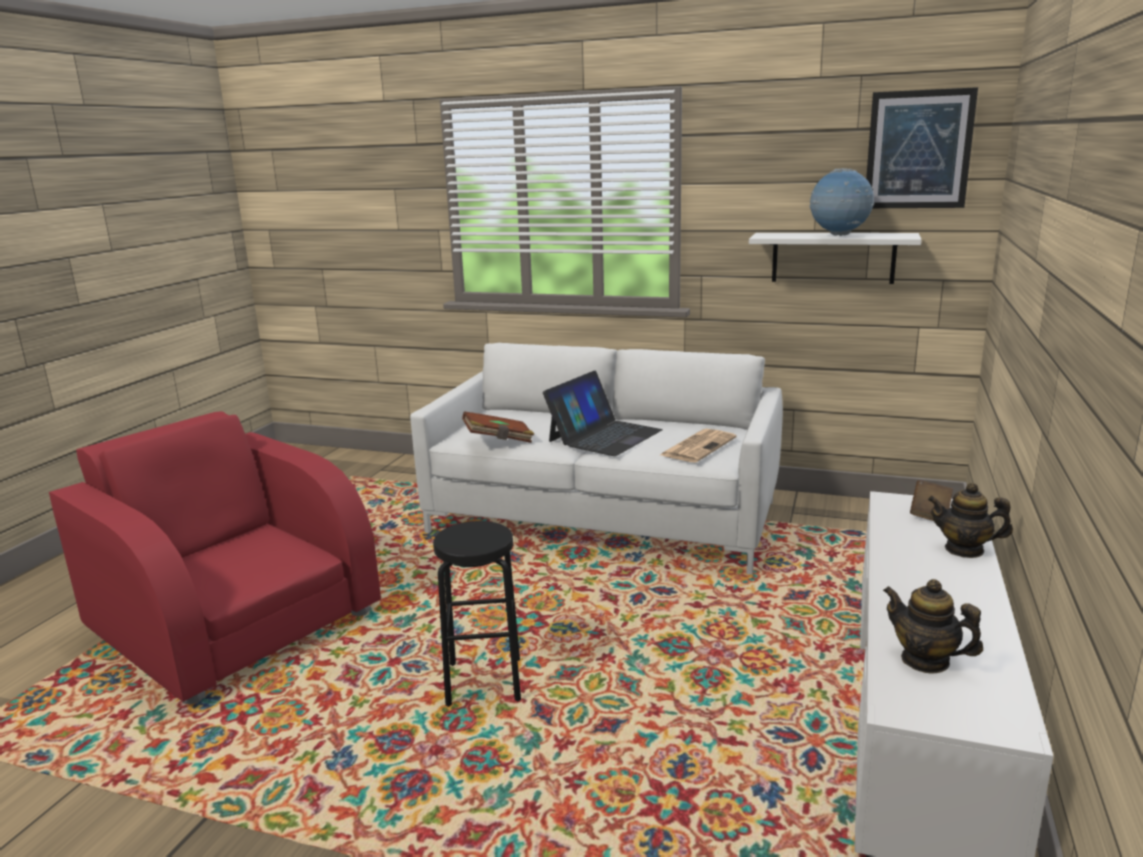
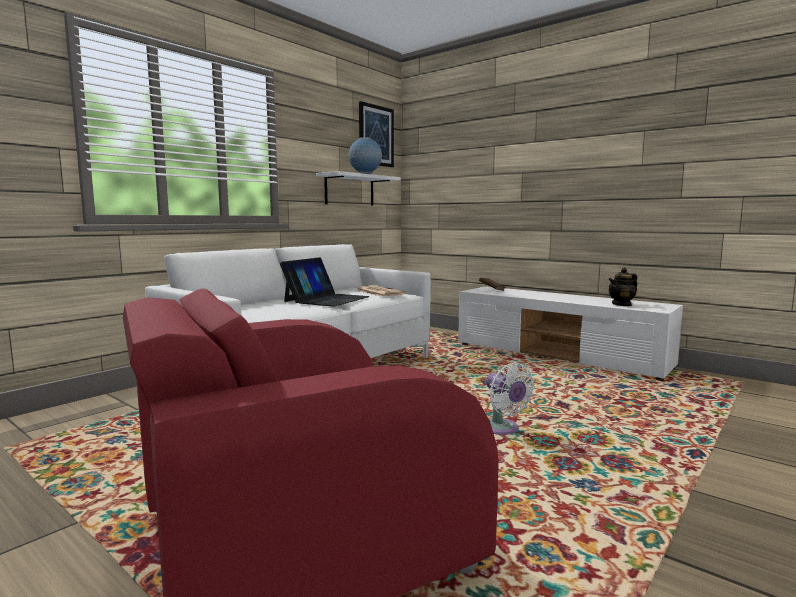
camera: 70 degrees left, 10 degrees down
black stool [433,521,521,707] -> white fan [486,362,535,435]
brown book [462,411,534,443] -> none
laptop [543,370,663,456] -> laptop turned 60 degrees clockwise [280,257,370,307]
teapot [928,483,1013,558] -> none

